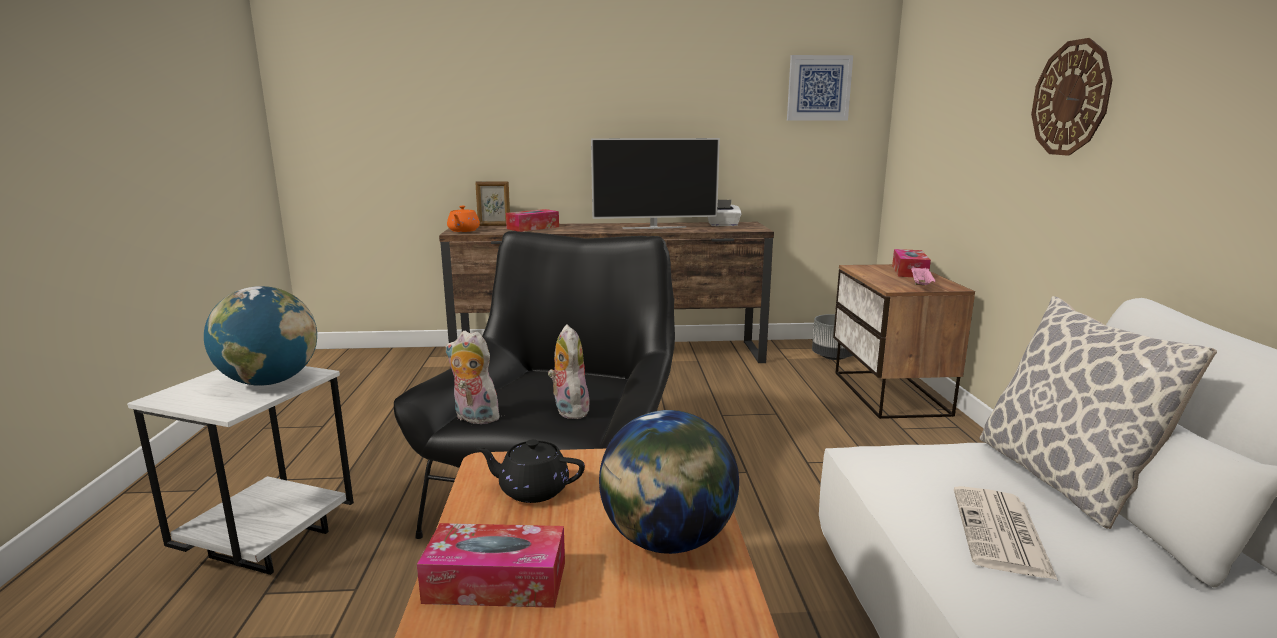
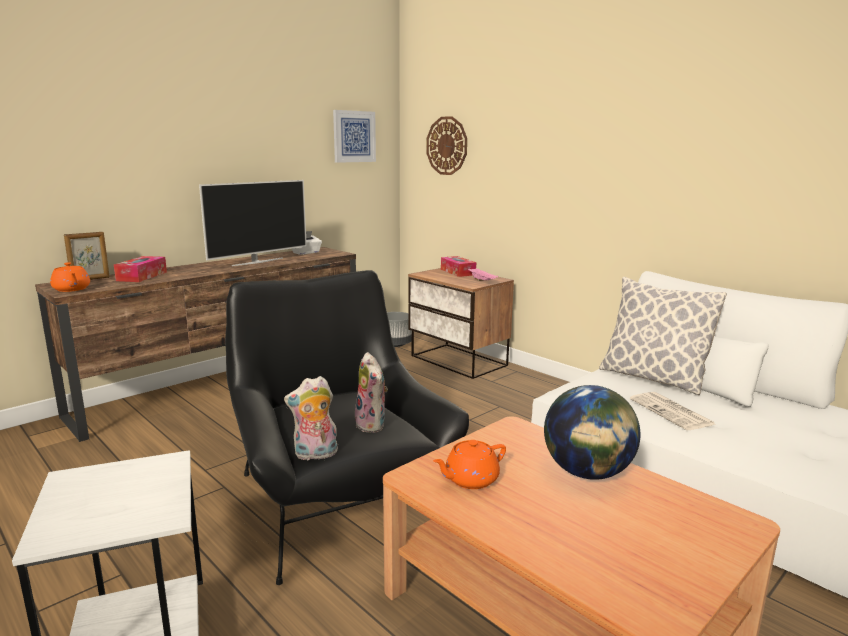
camera: 40 degrees left, 0 degrees up
globe [204,286,317,386] -> none
tissue box [417,523,565,608] -> none
black teapot [476,439,585,503] -> orange teapot [433,440,506,489]
plush toy [548,324,592,419] -> plush toy turned 150 degrees counterclockwise [355,352,388,433]
wall clock [1031,38,1113,156] -> wall clock moved to [426,116,467,175]

